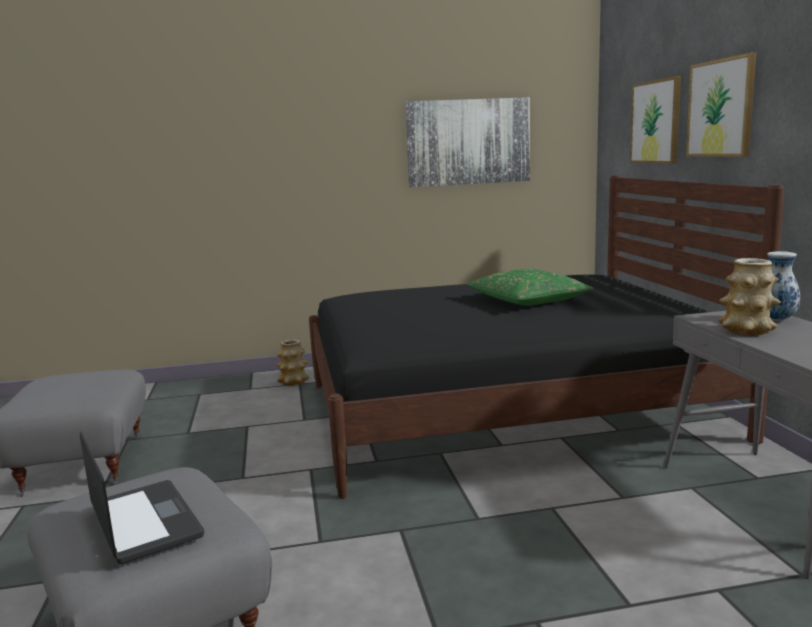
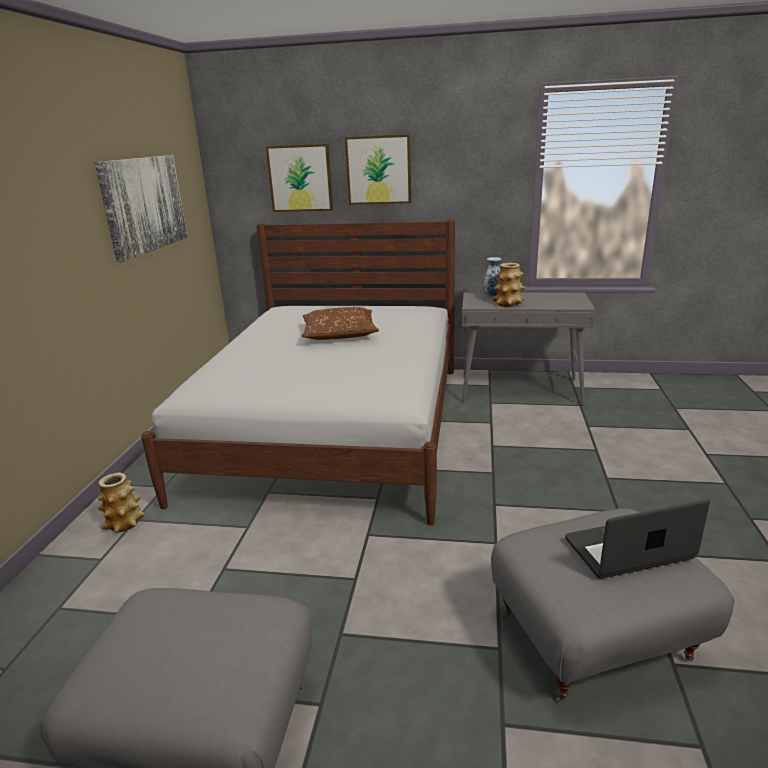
camera: 70 degrees left, 10 degrees up
black bed [309,175,785,499] -> white bed [141,219,455,526]
green pillow [467,269,594,306] -> brown pillow [301,307,379,340]

